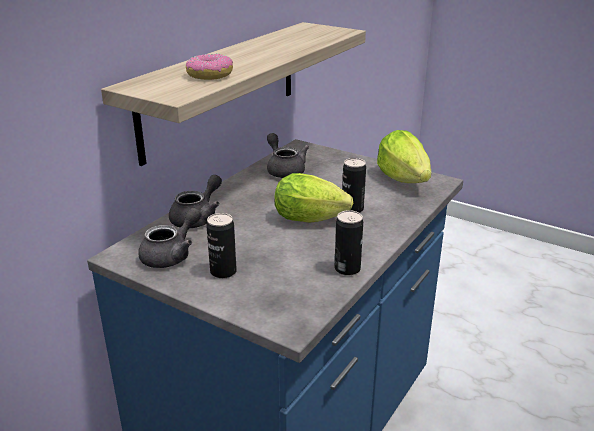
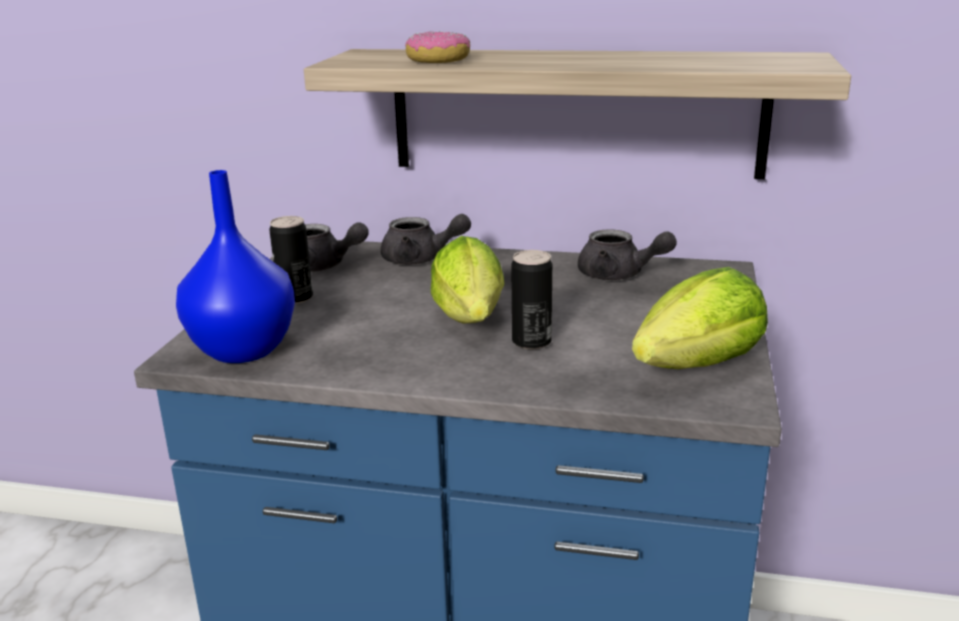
camera: 70 degrees right, 5 degrees down
grey teapot [267,133,309,178] -> grey teapot turned 75 degrees clockwise [578,229,677,280]
can [335,210,363,276] -> none
none -> blue vase [176,170,295,363]

